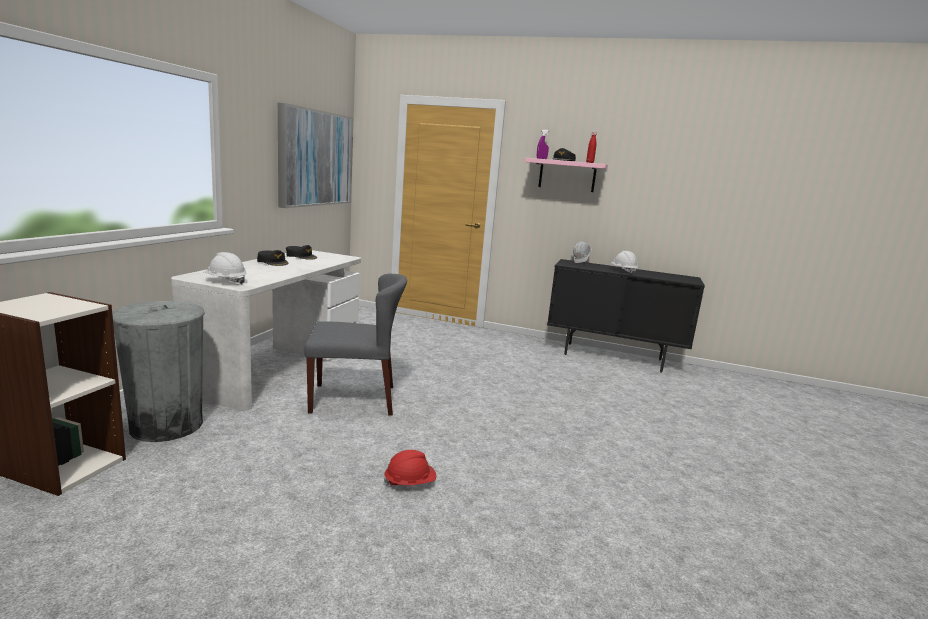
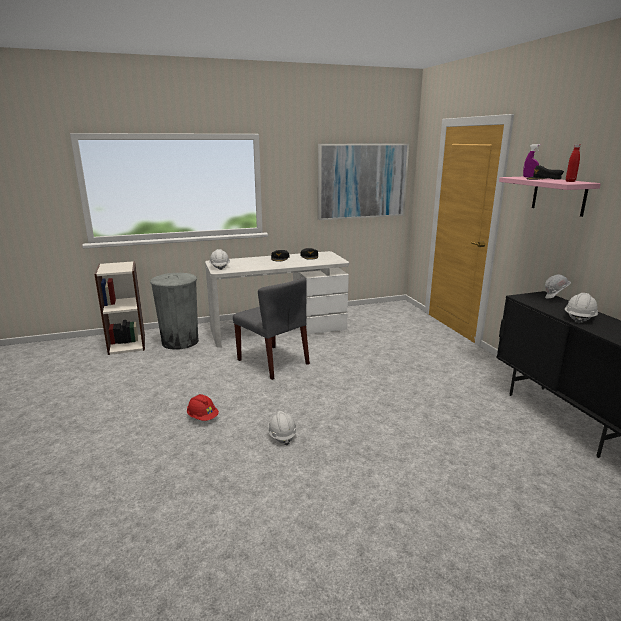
camera: 55 degrees right, 5 degrees up
none -> white hard hat [268,411,297,446]

